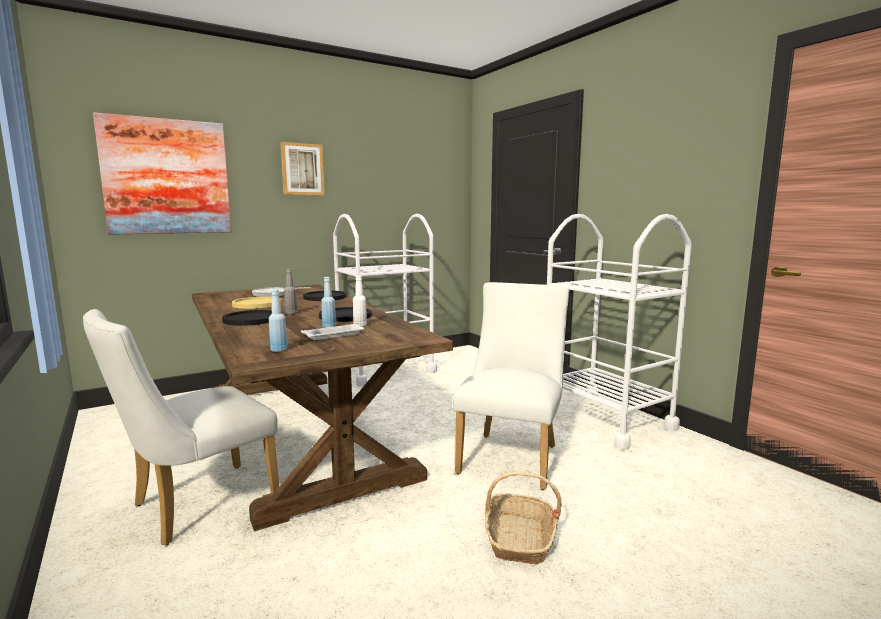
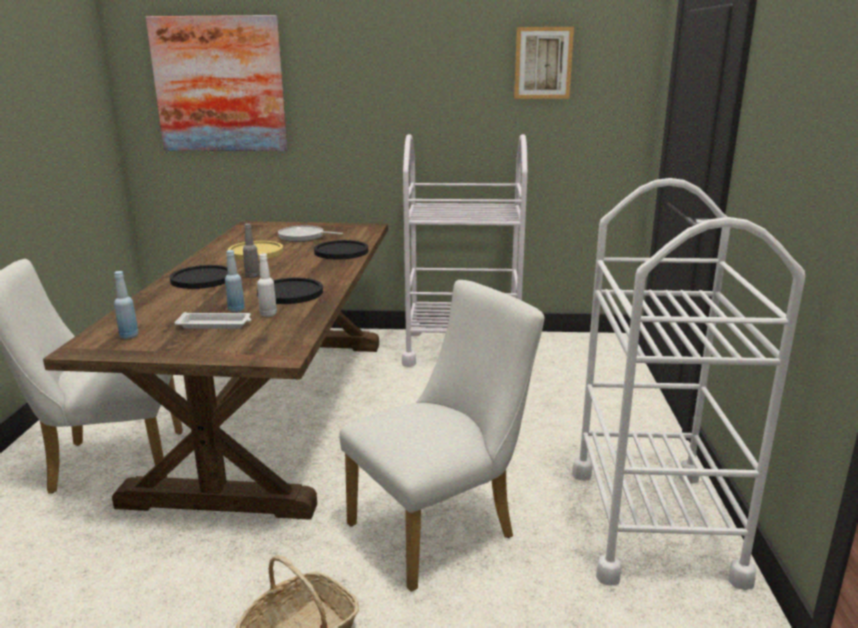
camera: 35 degrees right, 10 degrees up
picture [280,142,325,195] -> picture moved to [514,27,574,99]

